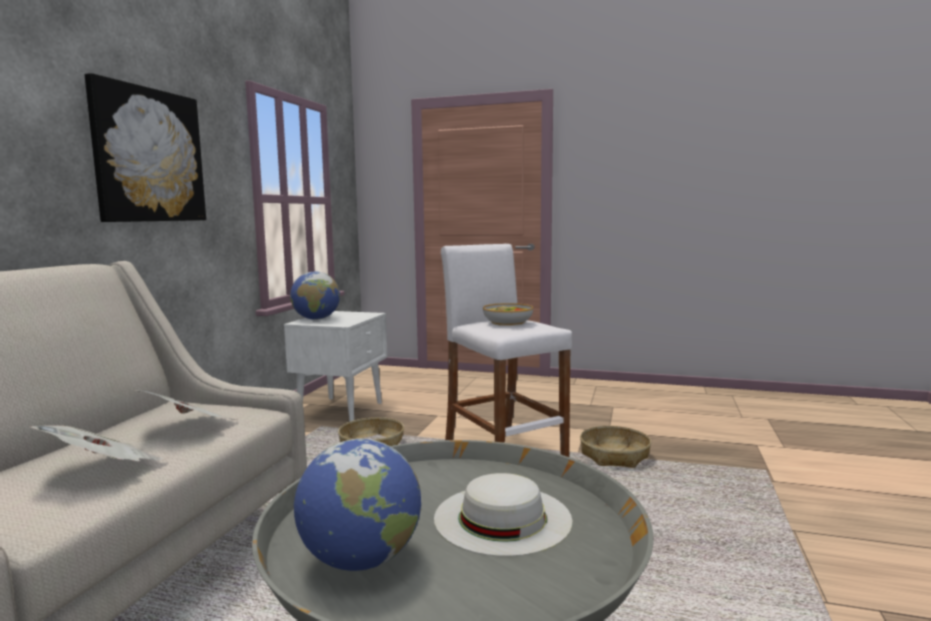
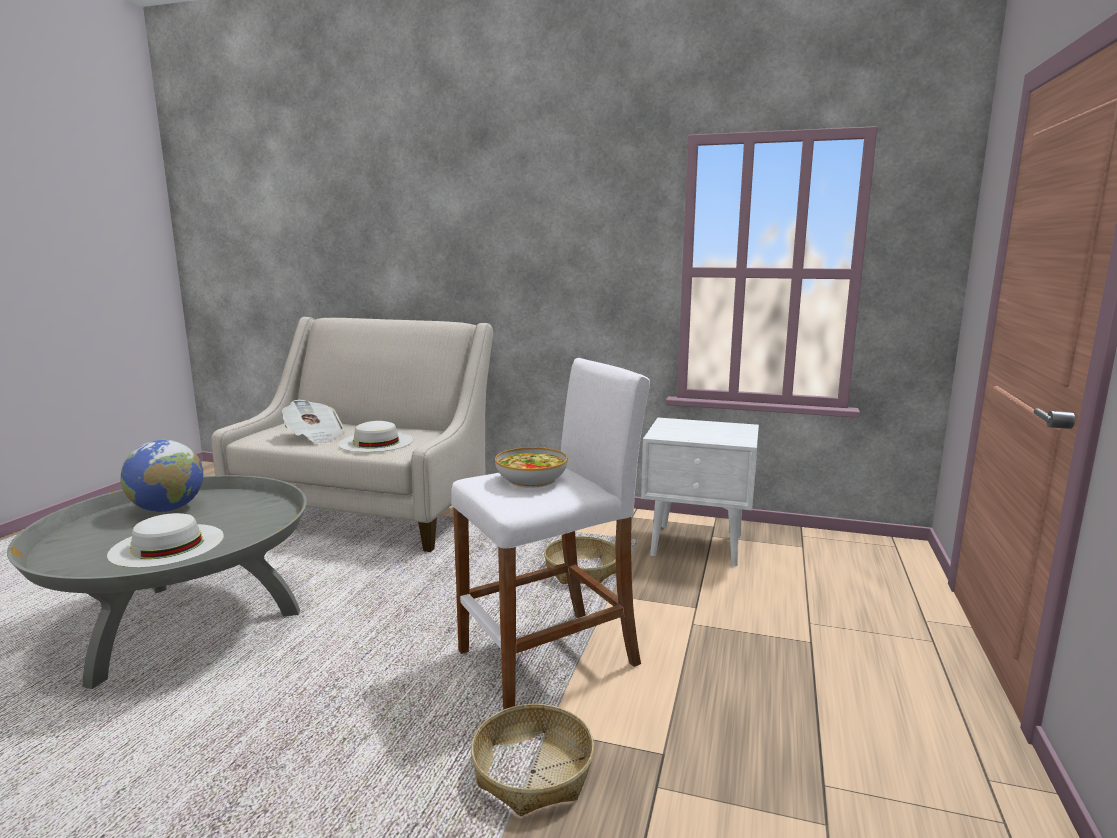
camera: 90 degrees right, 5 degrees up
picture [85,73,206,222] -> none
newspaper [133,390,234,420] -> white hat [338,421,414,452]
globe [290,271,340,320] -> none

